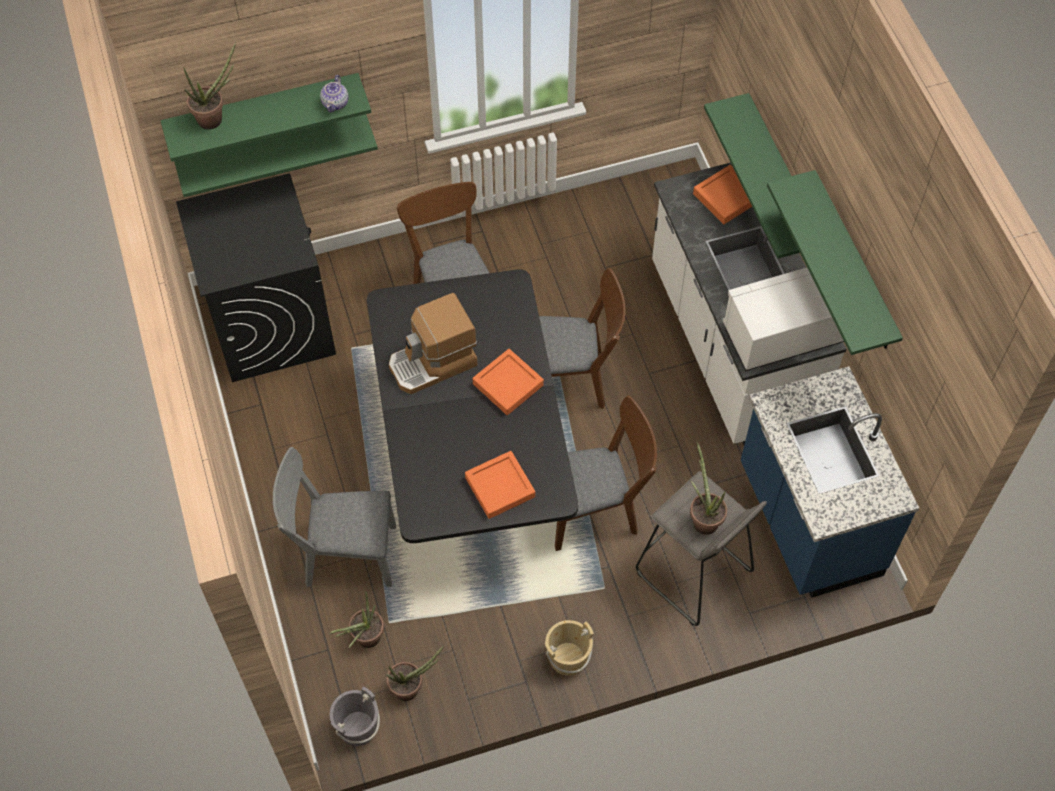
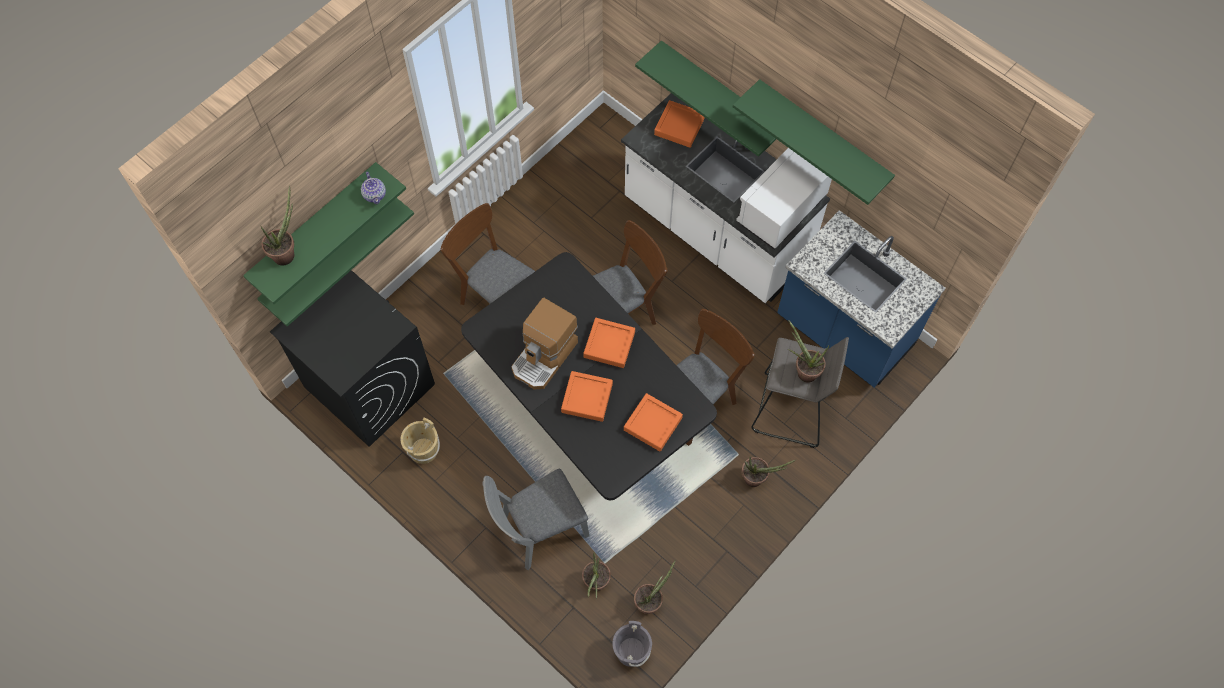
camera: 30 degrees left, 5 degrees up
beige bucket [545,620,594,676] -> beige bucket moved to [401,418,440,464]
none -> orange tray [561,371,613,422]
none -> potted plant [741,456,796,487]

